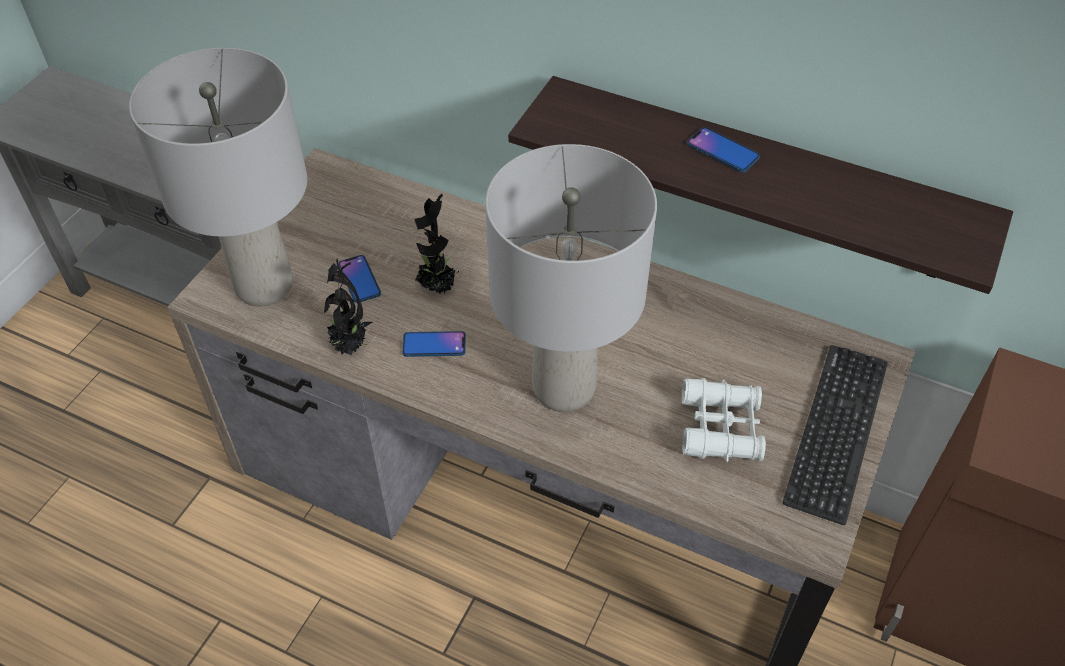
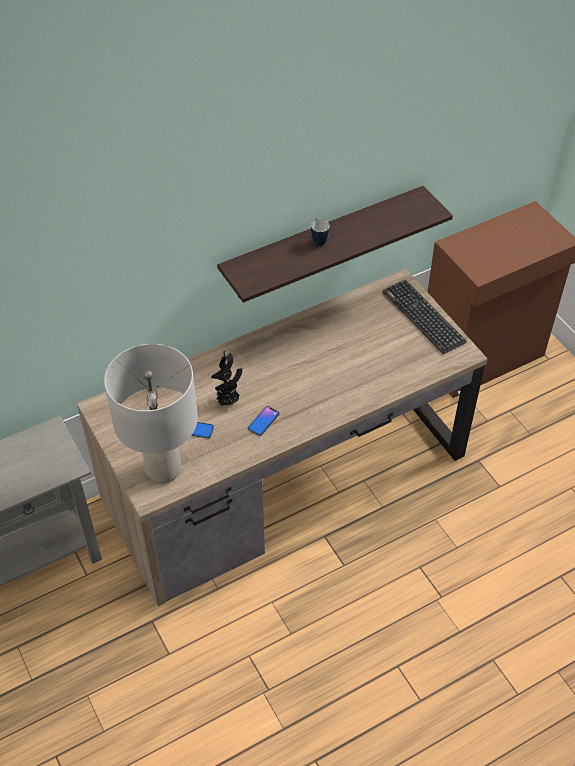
camera: 55 degrees left, 0 degrees up
potted plant [324,258,372,355] -> none
grey table lamp [485,144,657,412] -> none
white binoculars [682,378,766,462] -> none
phone [687,127,760,173] -> mug [311,219,330,246]

